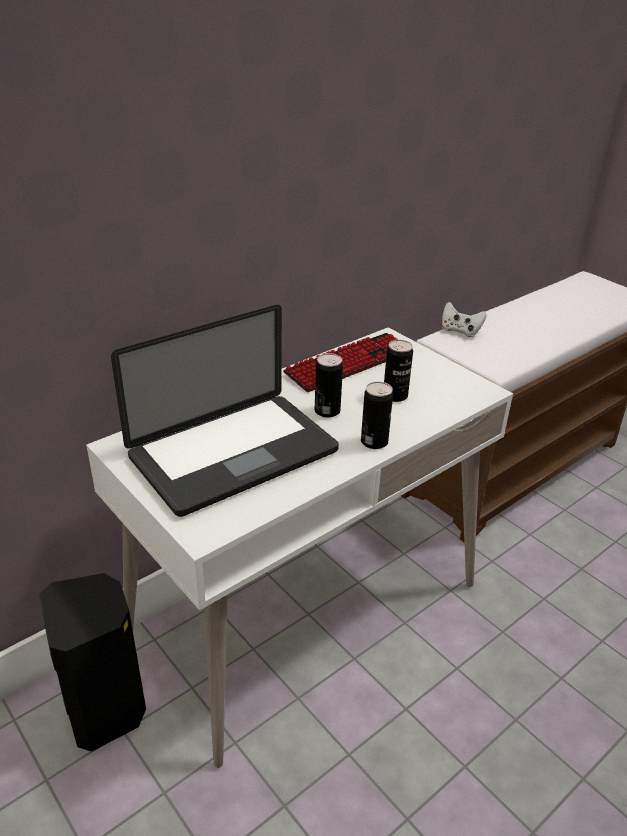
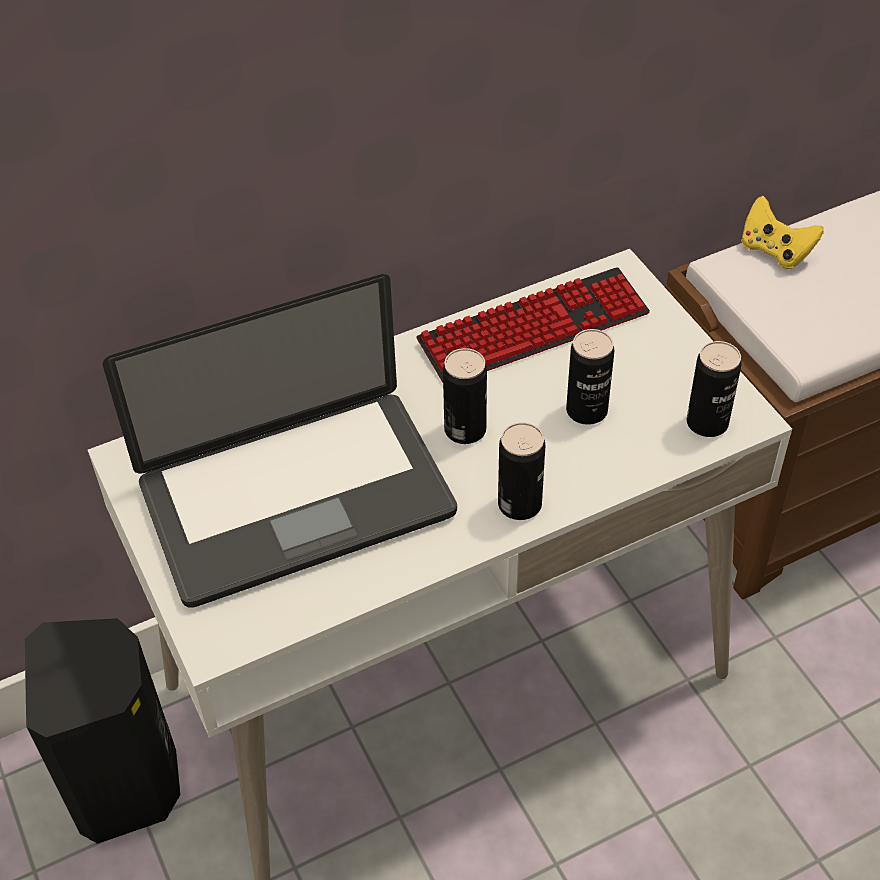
camera: 15 degrees right, 15 degrees up
white game controller [442,302,487,337] -> yellow game controller [741,196,824,269]
none -> can [687,341,742,437]

